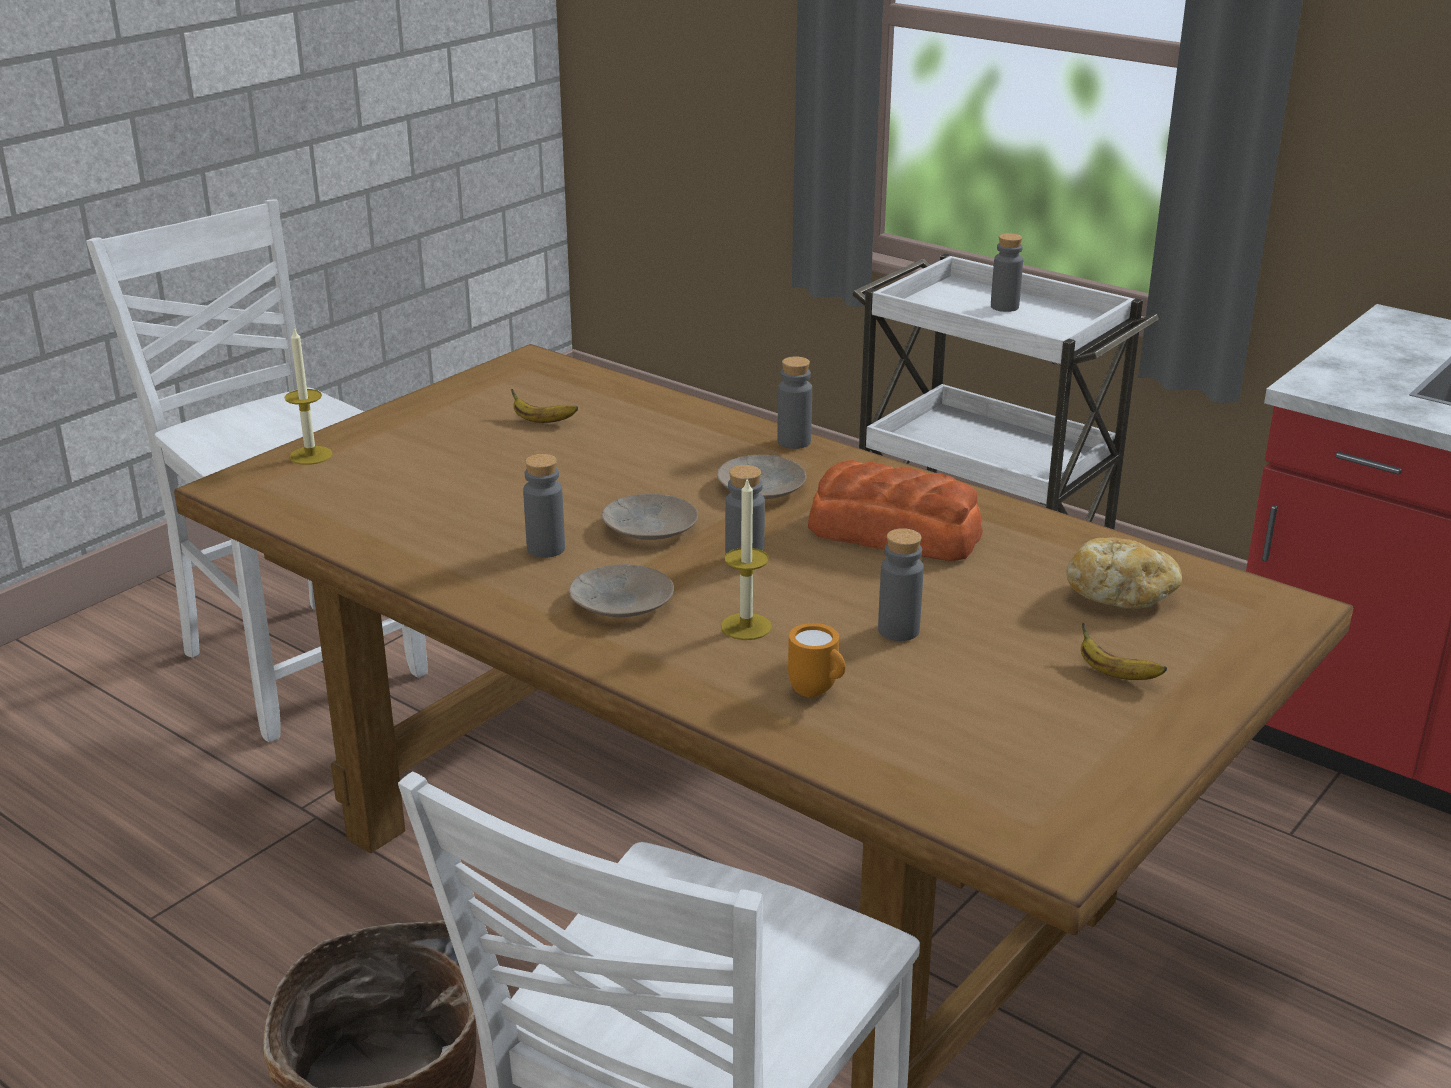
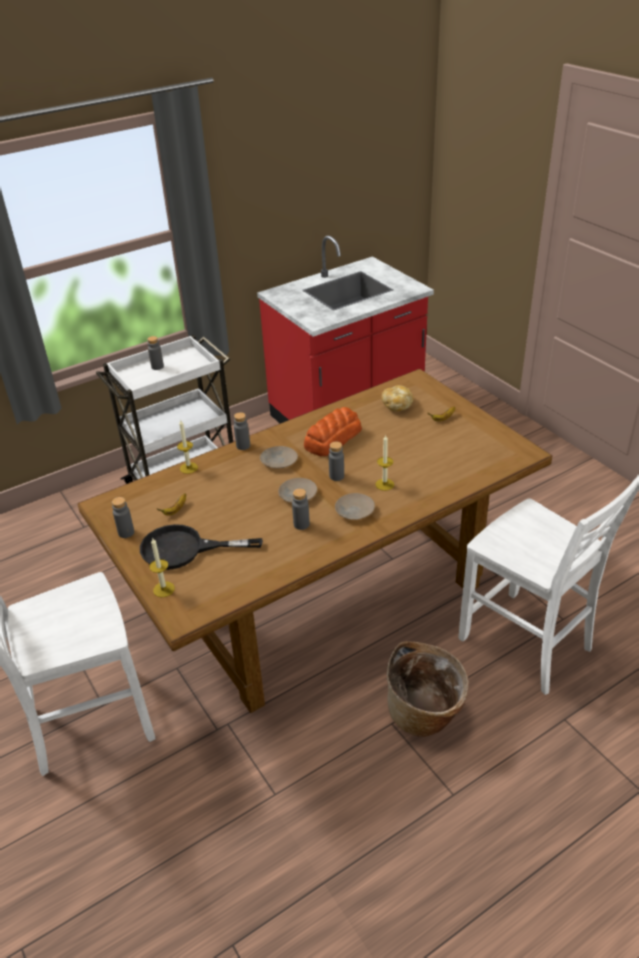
camera: 70 degrees left, 10 degrees up
orange mug [788,623,846,697] -> none
grey bottle [878,528,924,641] -> grey bottle moved to [112,497,134,538]
none -> black frying pan [140,524,263,570]
none -> candle [177,420,198,474]

